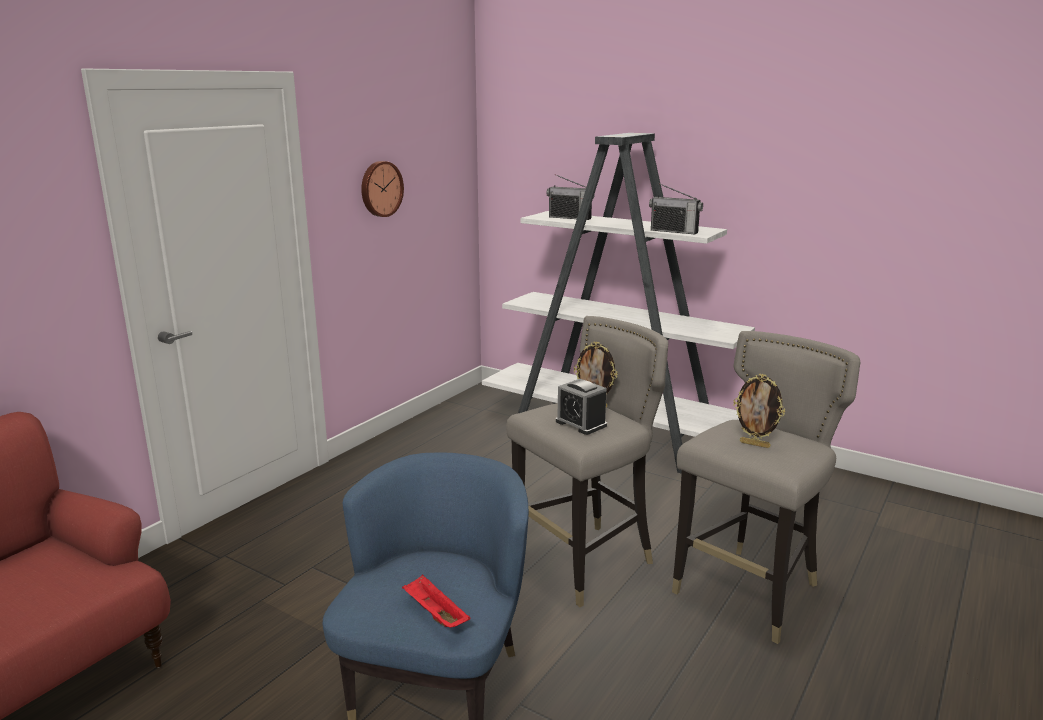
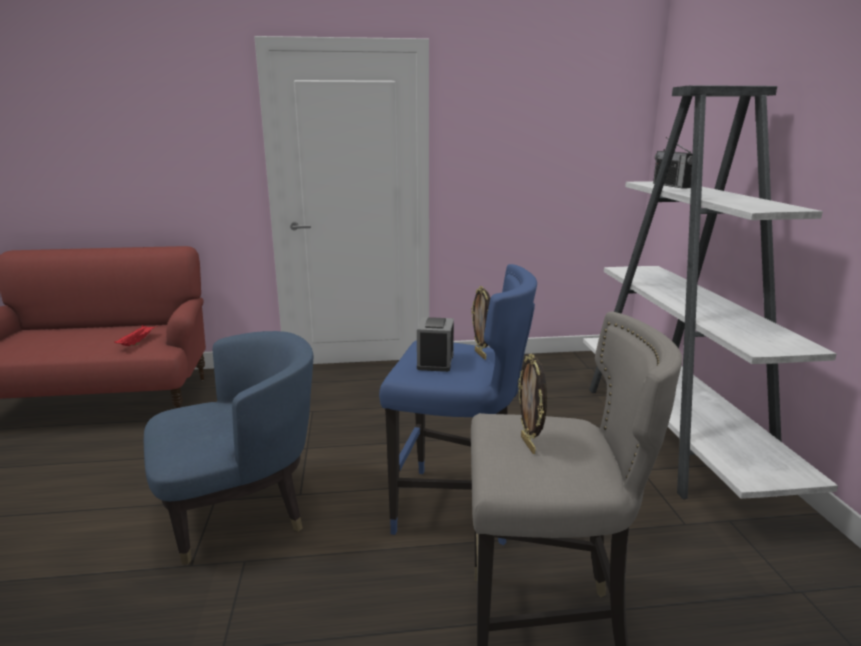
camera: 50 degrees right, 0 degrees up
wall clock [361,161,404,217] -> none
red tray [402,575,471,628] -> red tray moved to [114,325,158,346]
grey stool [506,316,668,607] -> blue stool [379,264,537,545]
radio [649,183,703,234] -> none

